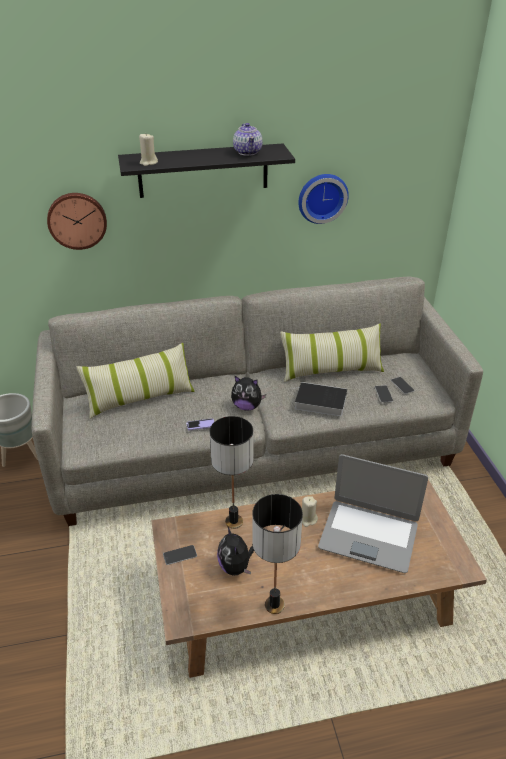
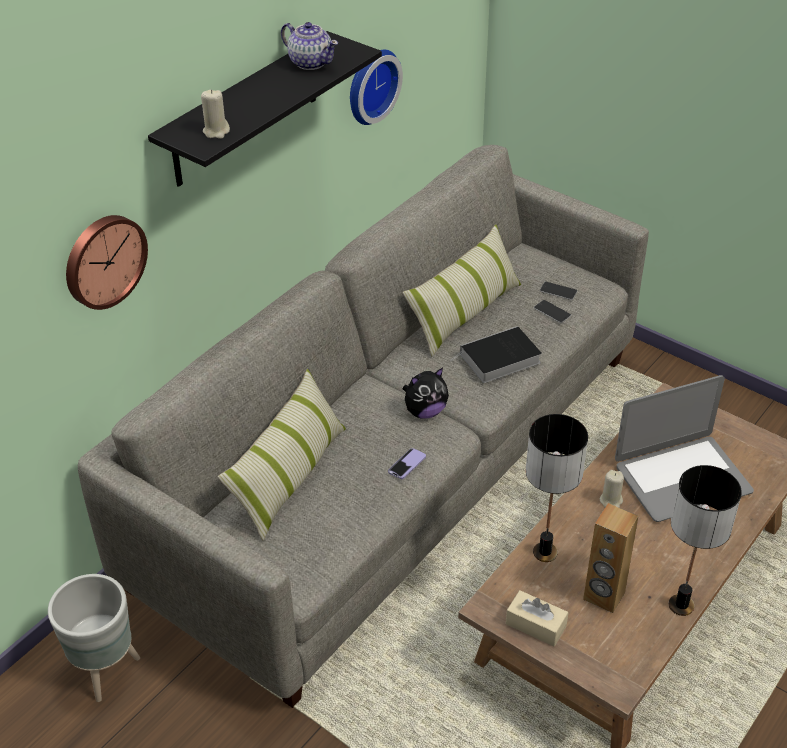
camera: 40 degrees left, 5 degrees up
phone [163,545,197,565] -> beige tissue box [506,590,568,646]
plush toy [217,526,254,576] -> brown speaker [583,503,638,613]

